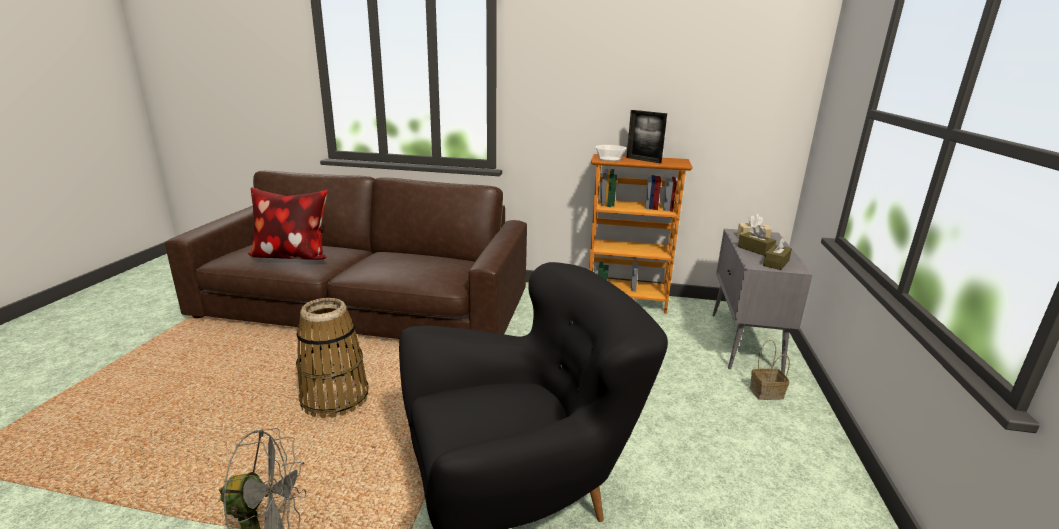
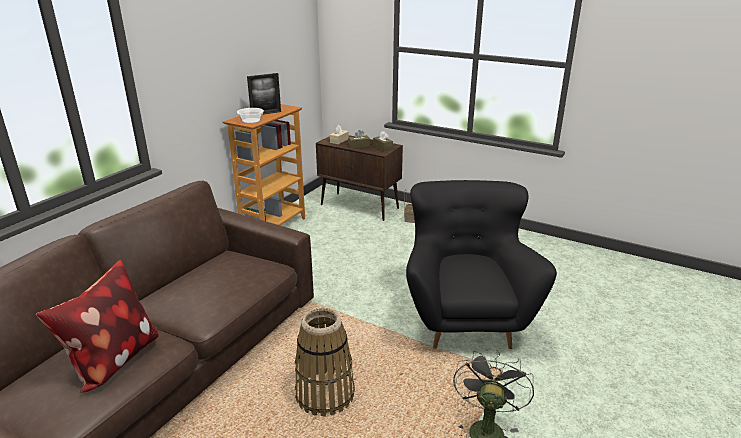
camera: 70 degrees left, 5 degrees up
grey cabinet [712,229,813,375] -> brown cabinet [316,135,403,221]

